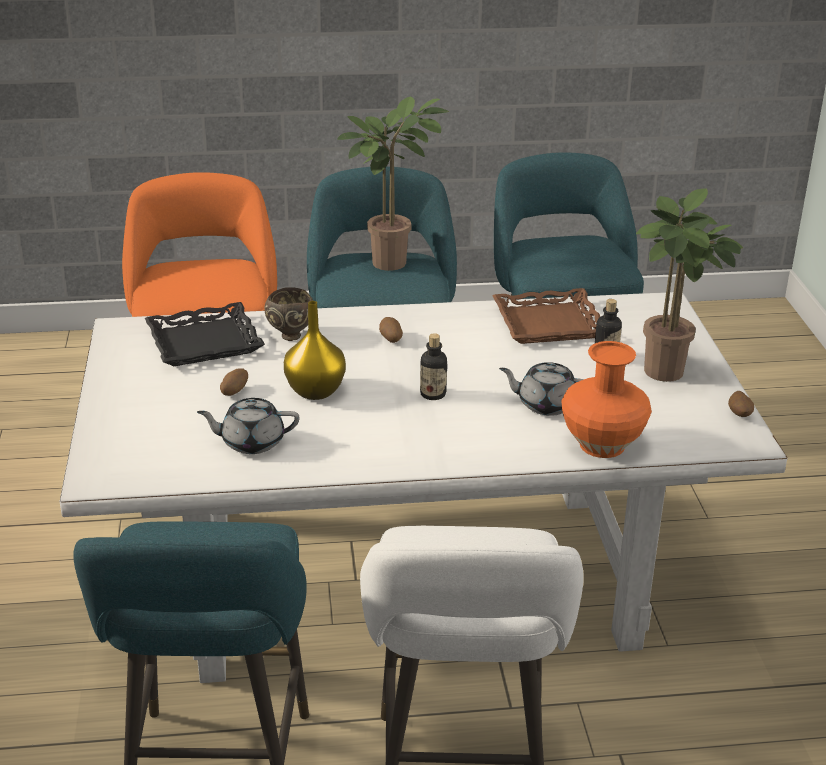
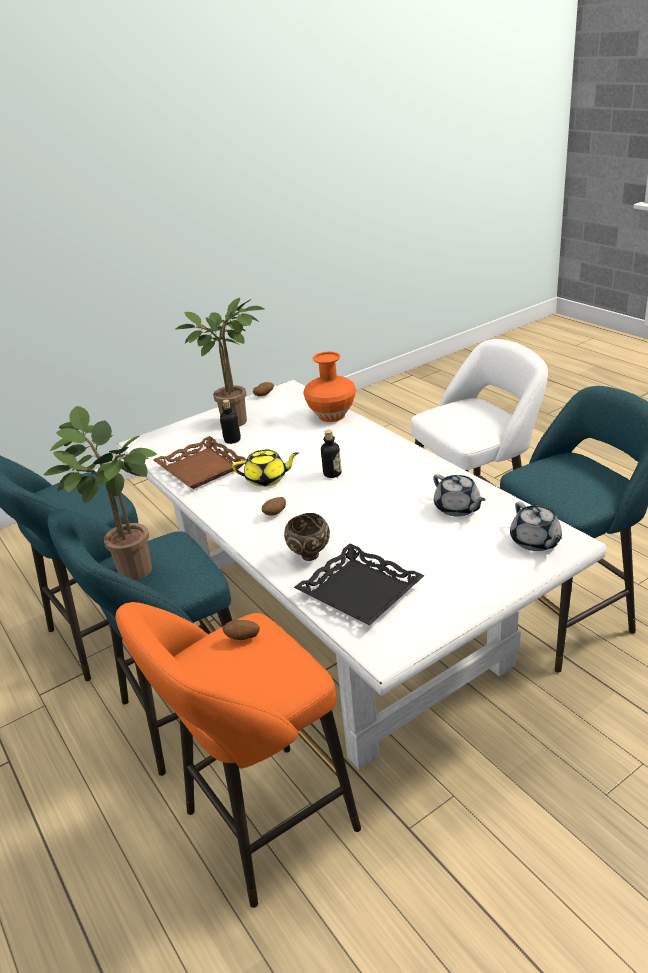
camera: 115 degrees left, 0 degrees up
potato [220,368,248,396] -> potato moved to [222,620,260,640]
yellow vase [284,301,346,400] -> none
grey teapot [499,362,584,416] -> grey teapot moved to [510,502,562,551]
none -> yellow teapot [232,449,298,487]

